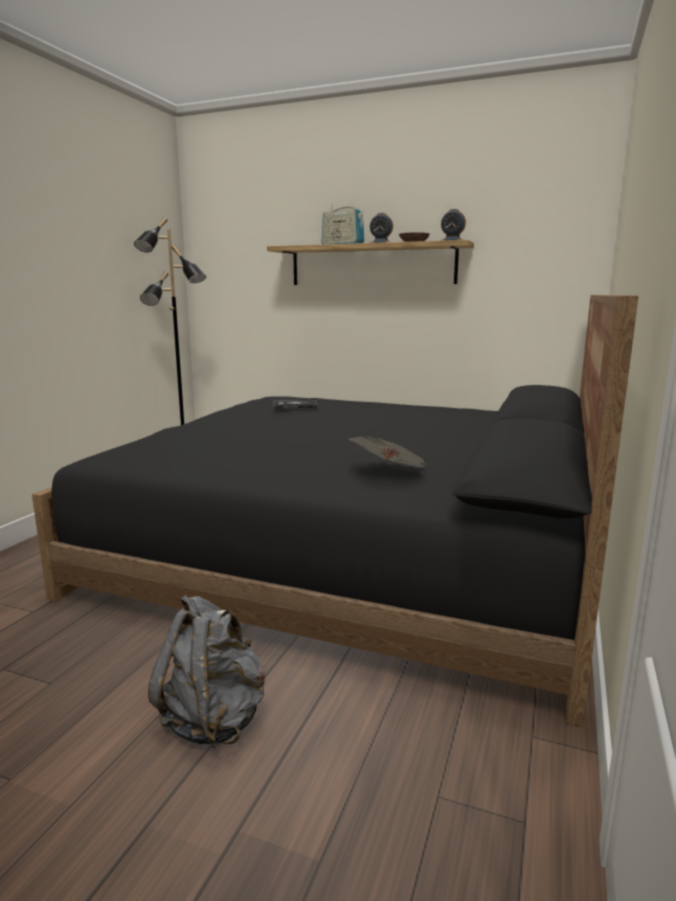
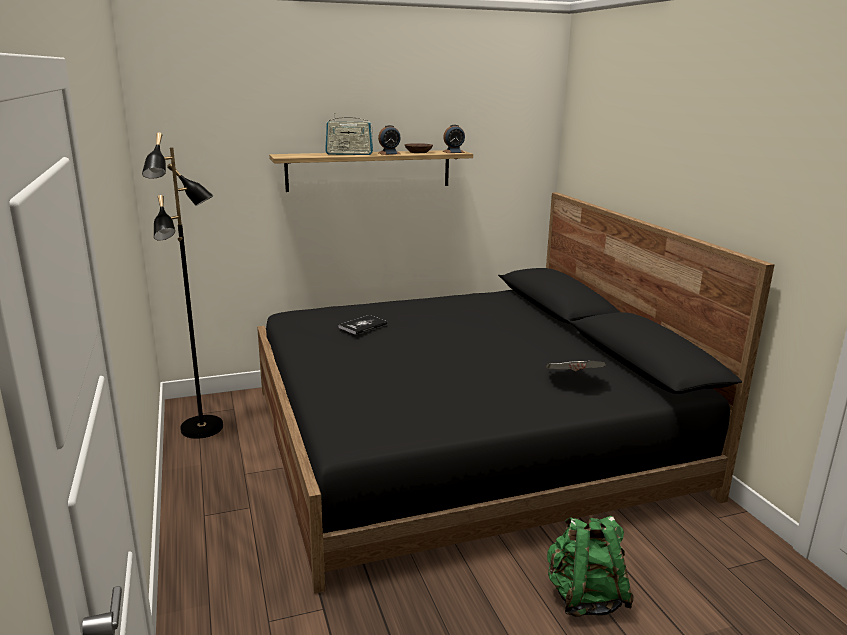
camera: 40 degrees left, 5 degrees up
grey backpack [148,595,265,748] -> green backpack [547,516,635,617]

